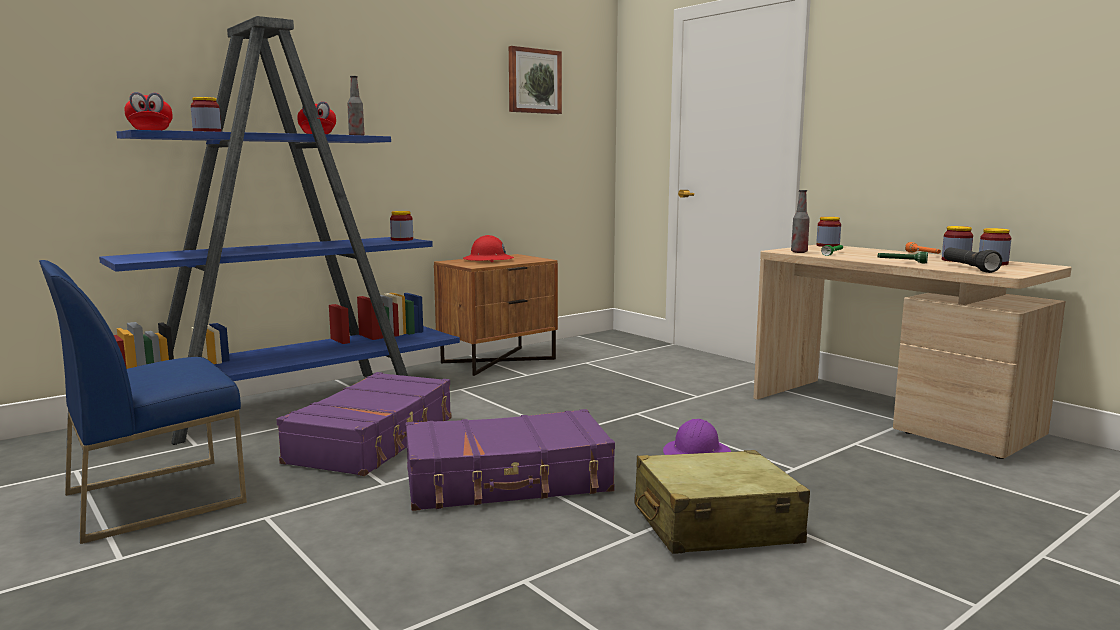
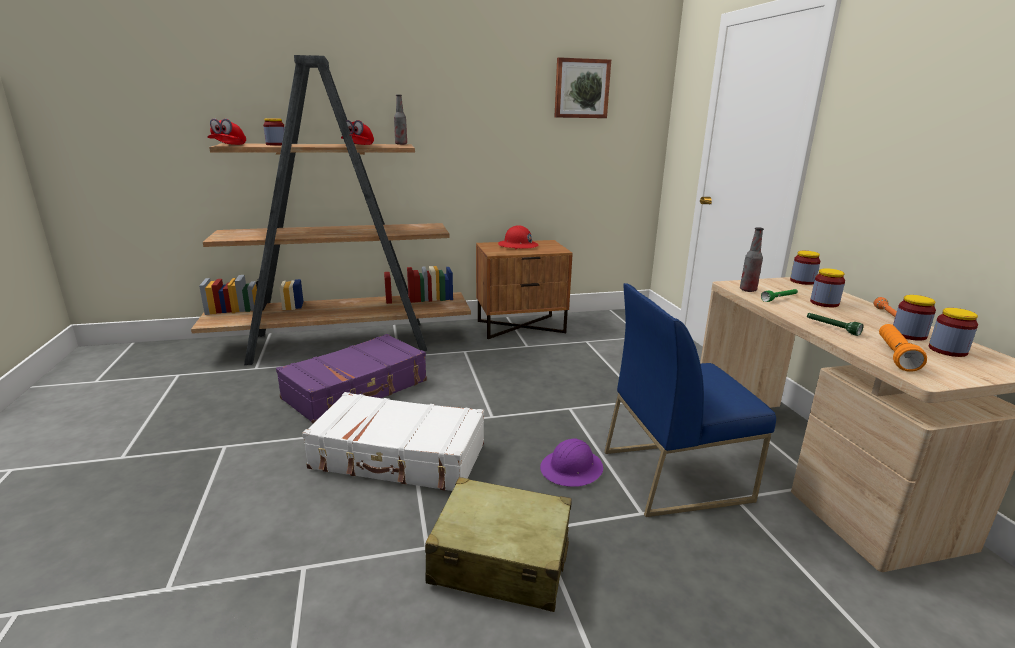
camera: 25 degrees right, 10 degrees up
blue chair [39,260,247,544] -> blue chair moved to [604,283,776,517]
blue bookcase [99,16,460,445] -> brown bookcase [191,55,471,365]
jar [390,211,413,241] -> jar moved to [810,268,845,307]
purple suitcase [405,409,615,511] -> white suitcase [302,392,484,491]
black flashlight [944,247,1002,273] -> orange flashlight [879,324,927,371]

